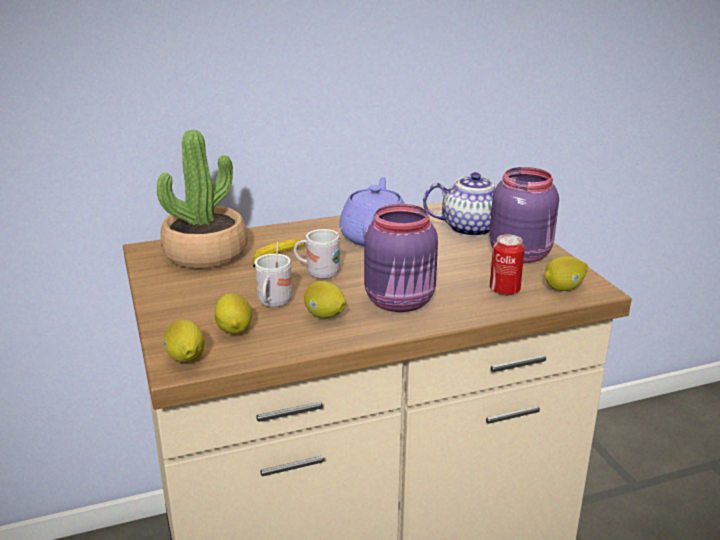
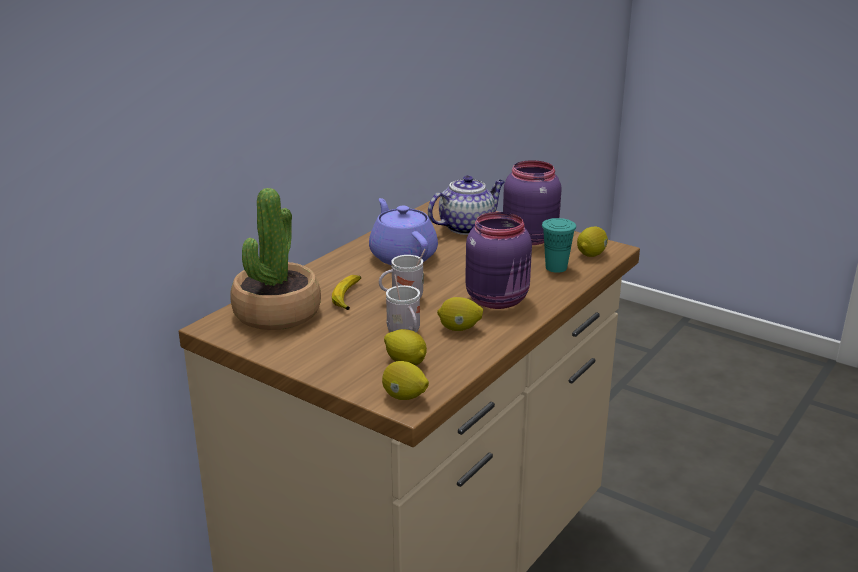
camera: 35 degrees left, 0 degrees up
can [490,234,525,296] -> turquoise cup [542,218,576,273]

